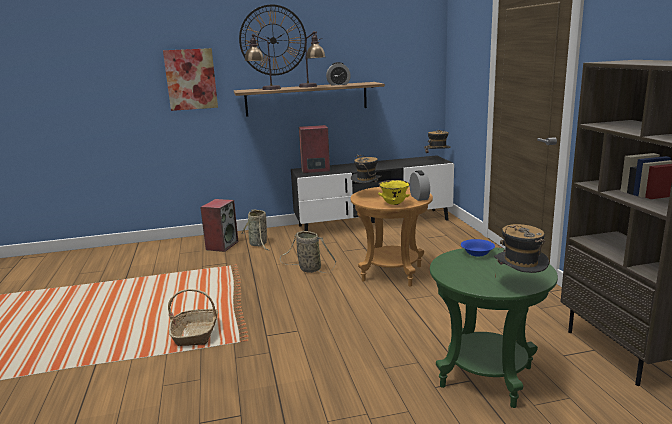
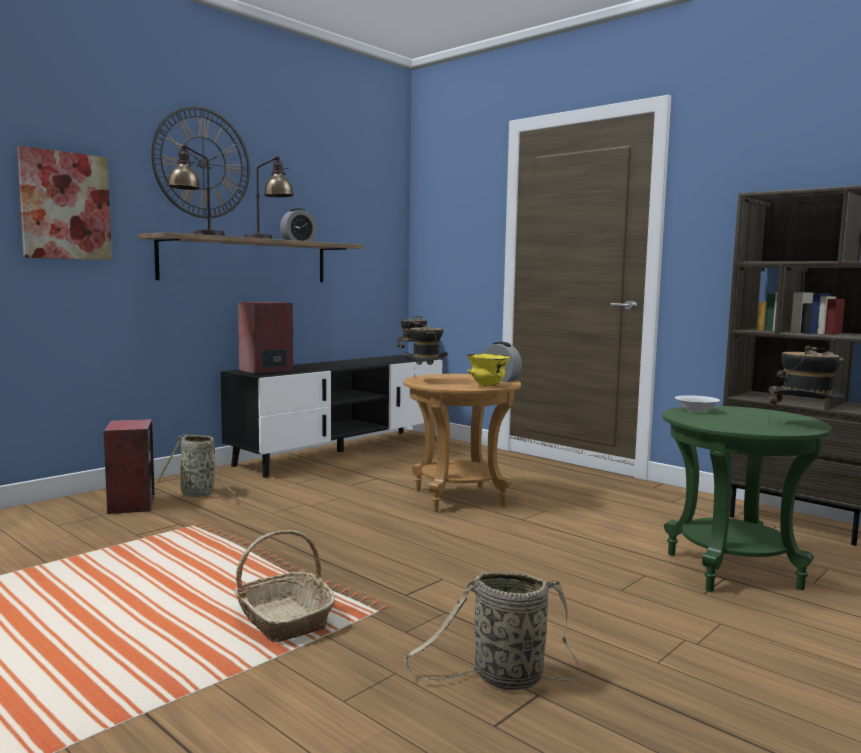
camera: 35 degrees left, 10 degrees down
basket [280,231,336,273] -> basket moved to [404,571,581,690]
blue bowl [461,239,495,257] -> white bowl [675,395,720,412]

